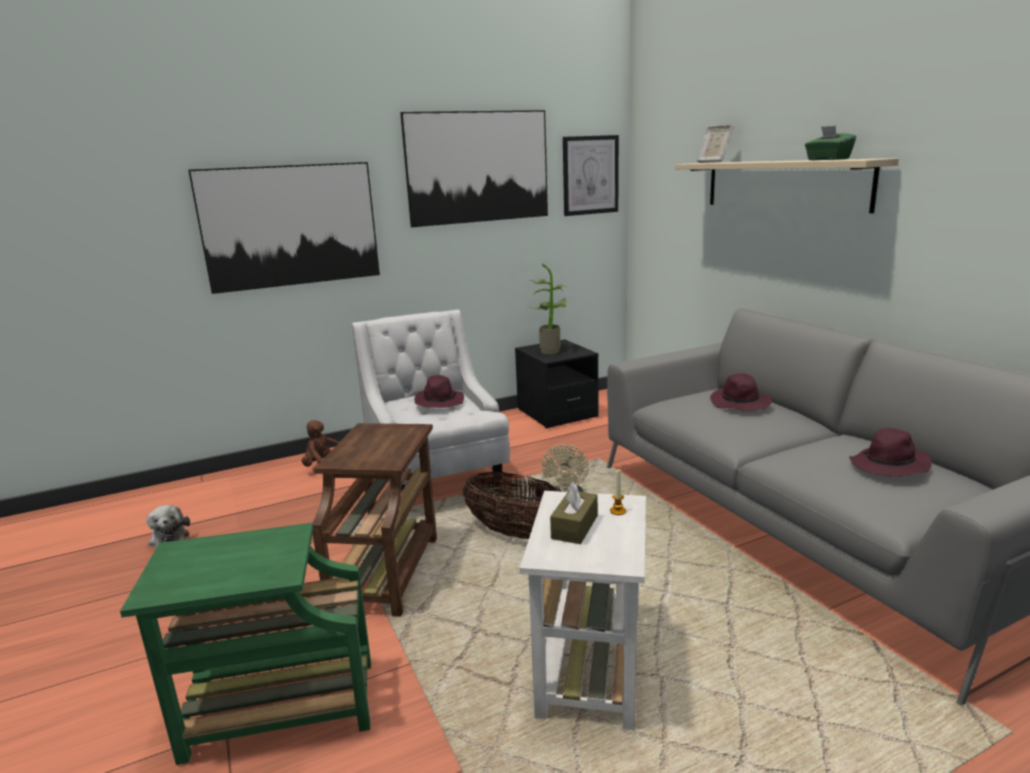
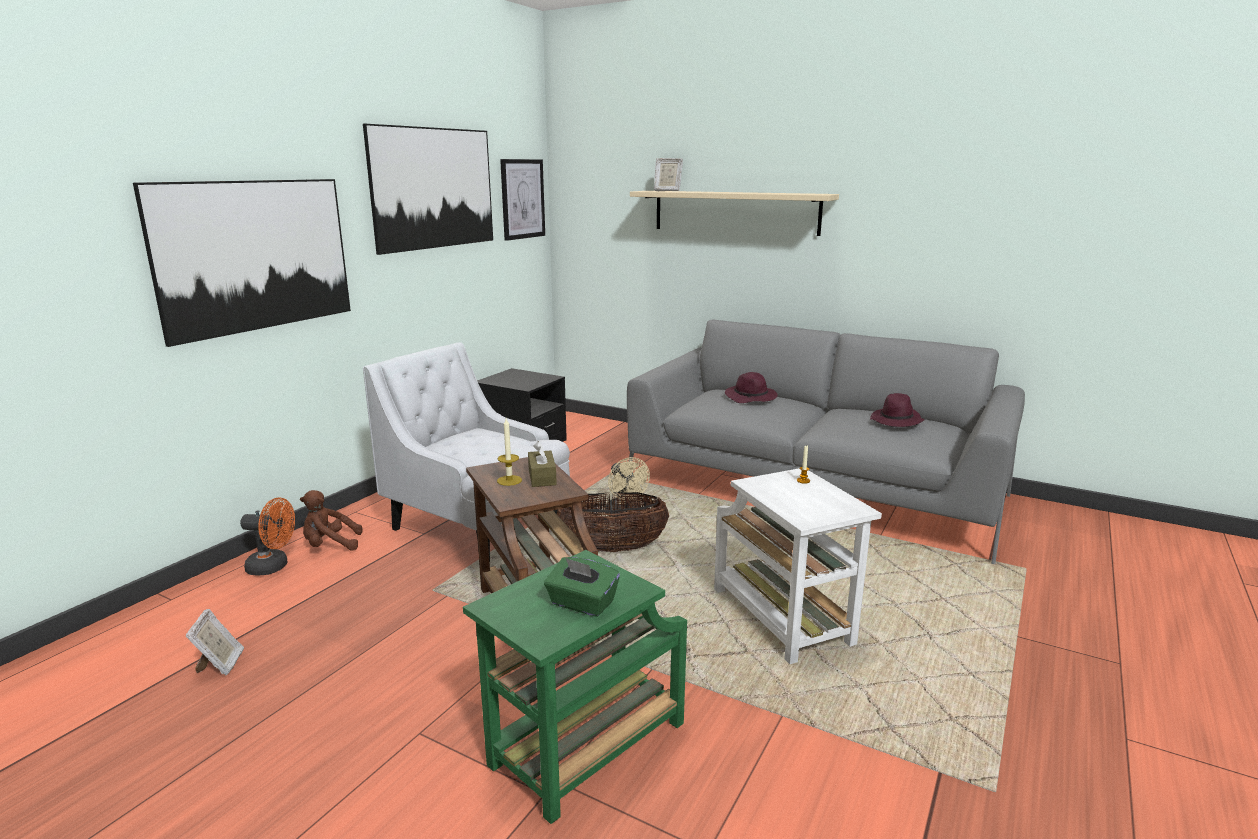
camera: 35 degrees left, 0 degrees up
plush toy [146,505,190,548] -> picture frame [186,609,244,676]
purple hat [414,375,464,408] -> none
potted plant [526,263,567,354] -> none
brown tissue box [550,482,598,544] -> brown tissue box moved to [528,441,557,487]
green tissue box [805,126,856,160] -> green tissue box moved to [544,557,620,617]
none -> orange fan [240,497,295,575]
none -> candle [497,419,522,486]

